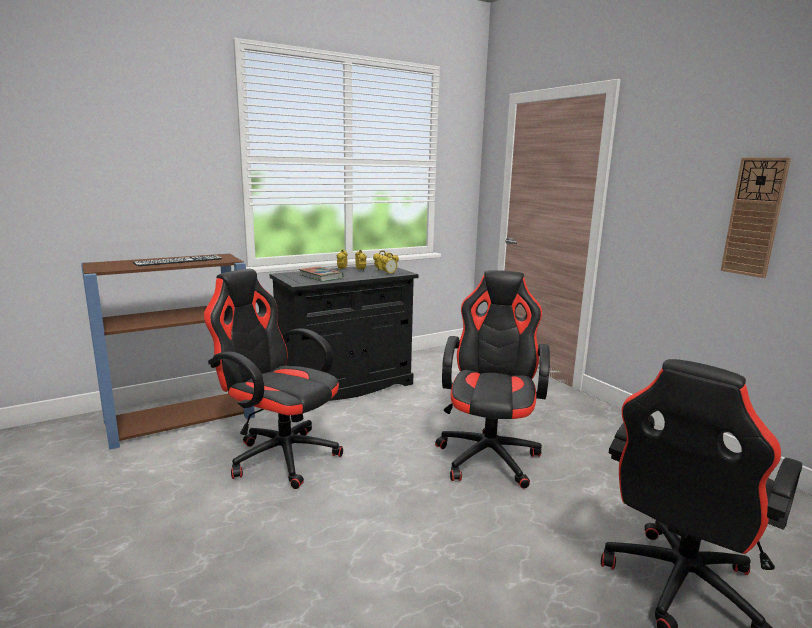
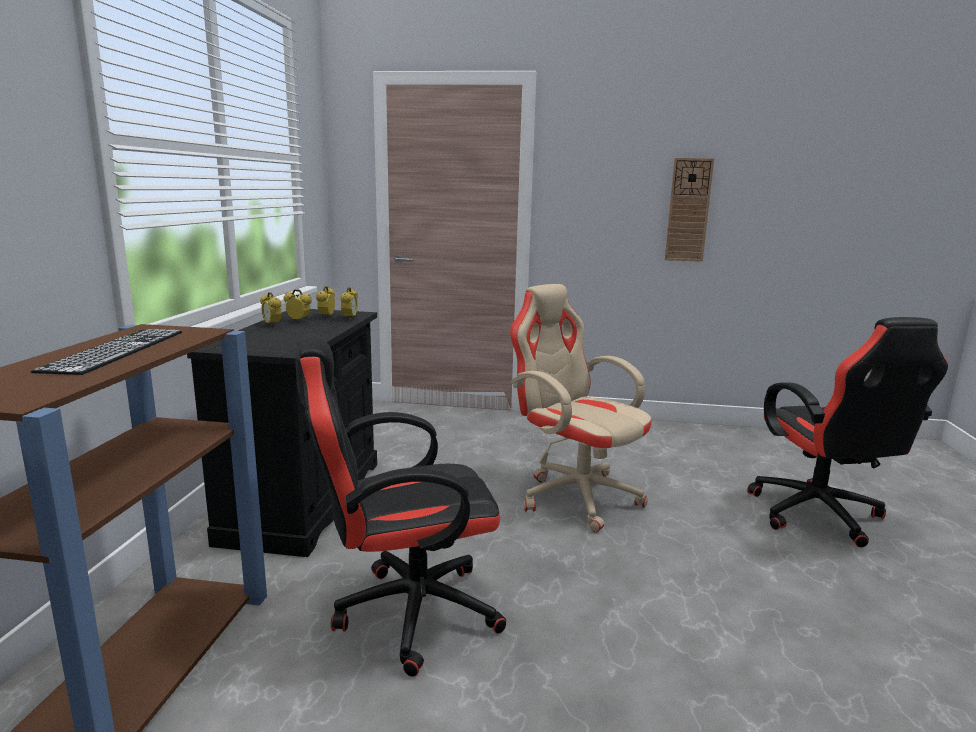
camera: 50 degrees left, 0 degrees up
book [299,267,343,282] -> none
black office chair [435,270,550,489] -> beige office chair [510,284,652,533]

